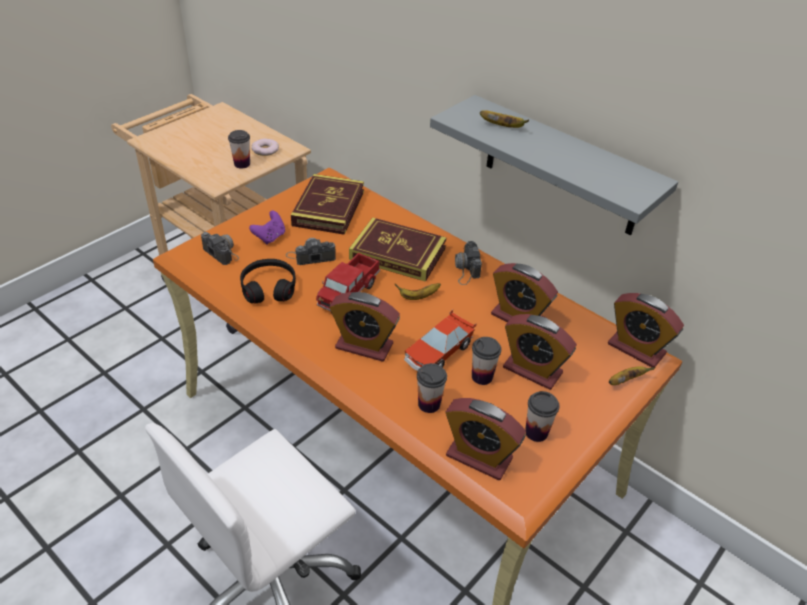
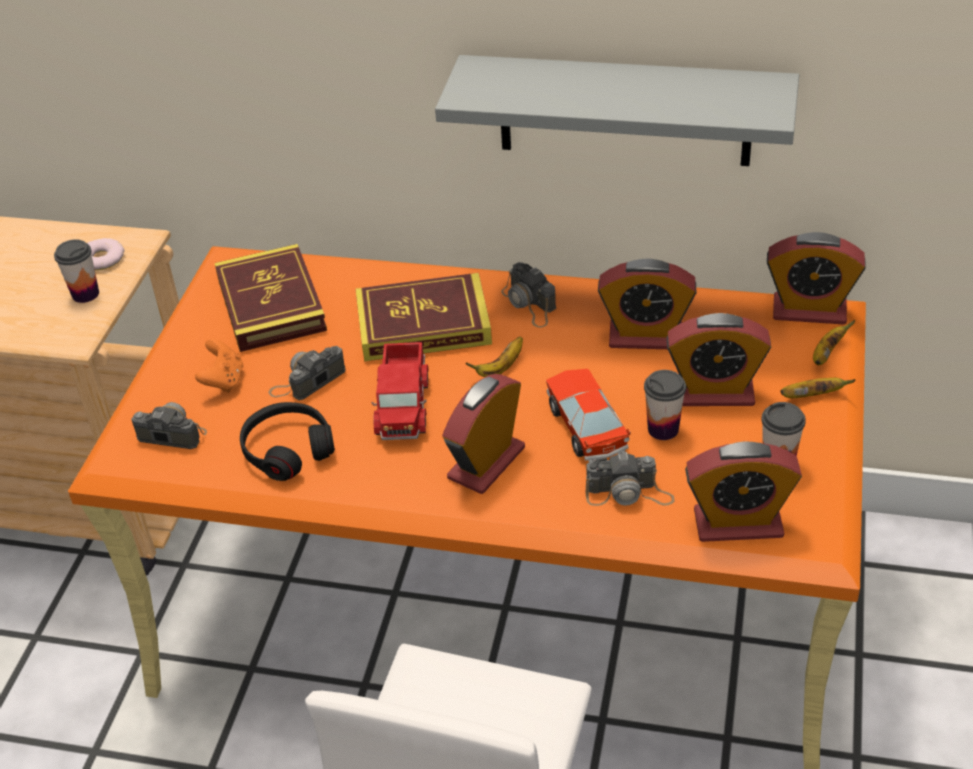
camera: 25 degrees left, 0 degrees up
purple game controller [249,211,285,245] -> orange game controller [195,339,244,393]
alarm clock [329,292,400,362] -> alarm clock turned 135 degrees clockwise [442,374,525,494]
toy car [404,310,477,371] -> toy car turned 150 degrees clockwise [546,369,631,462]
cup [417,363,447,413] -> camera [586,452,674,506]
banana [480,110,529,128] -> banana moved to [780,378,855,398]

